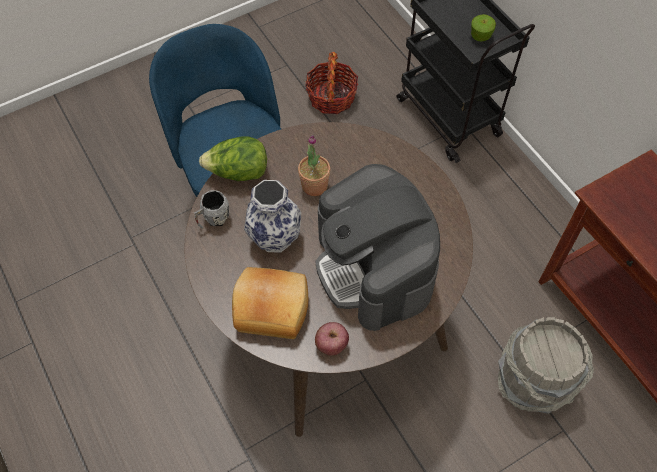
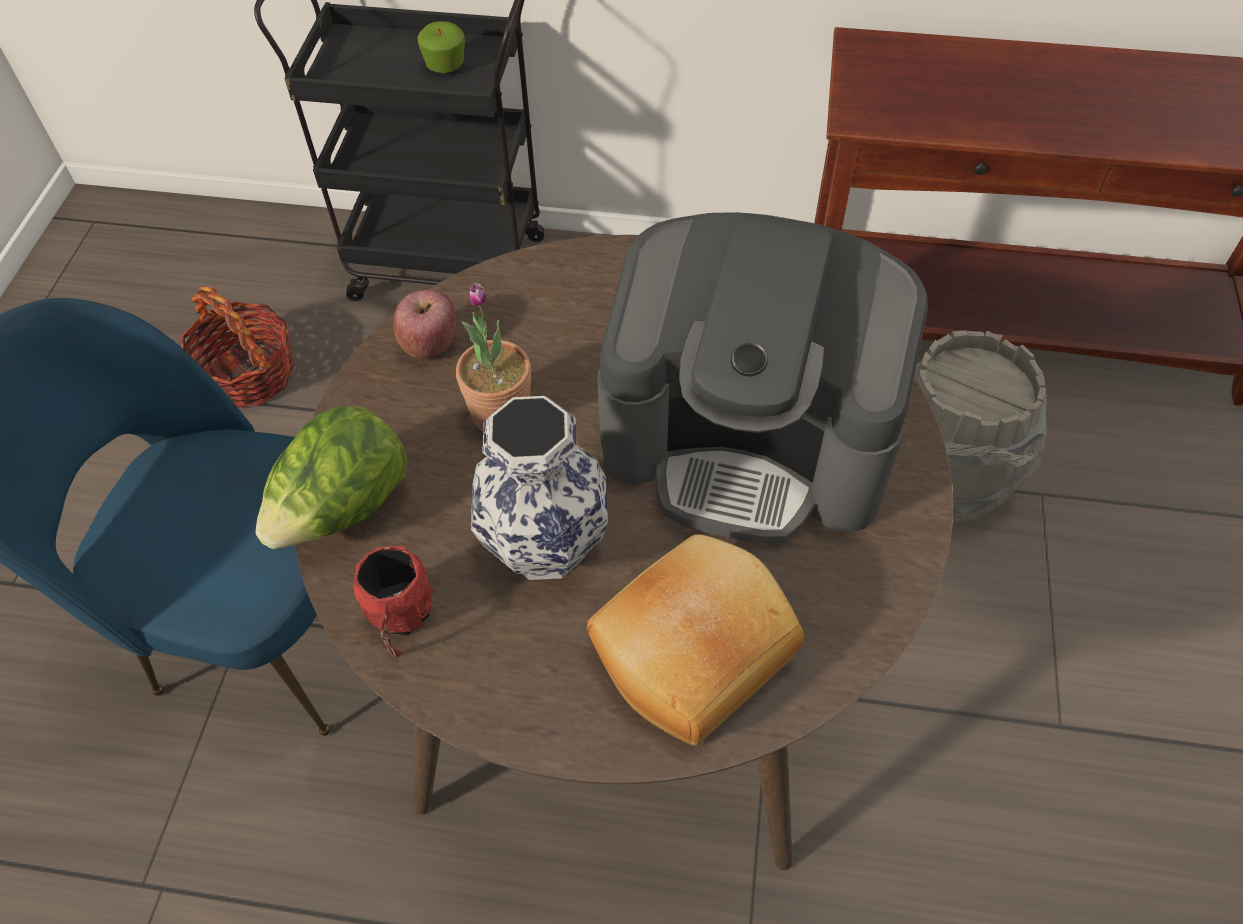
camera: 50 degrees left, 5 degrees down
grey mug [194,190,229,229] -> red mug [354,546,434,657]
apple [315,322,349,356] -> apple moved to [393,290,456,359]

